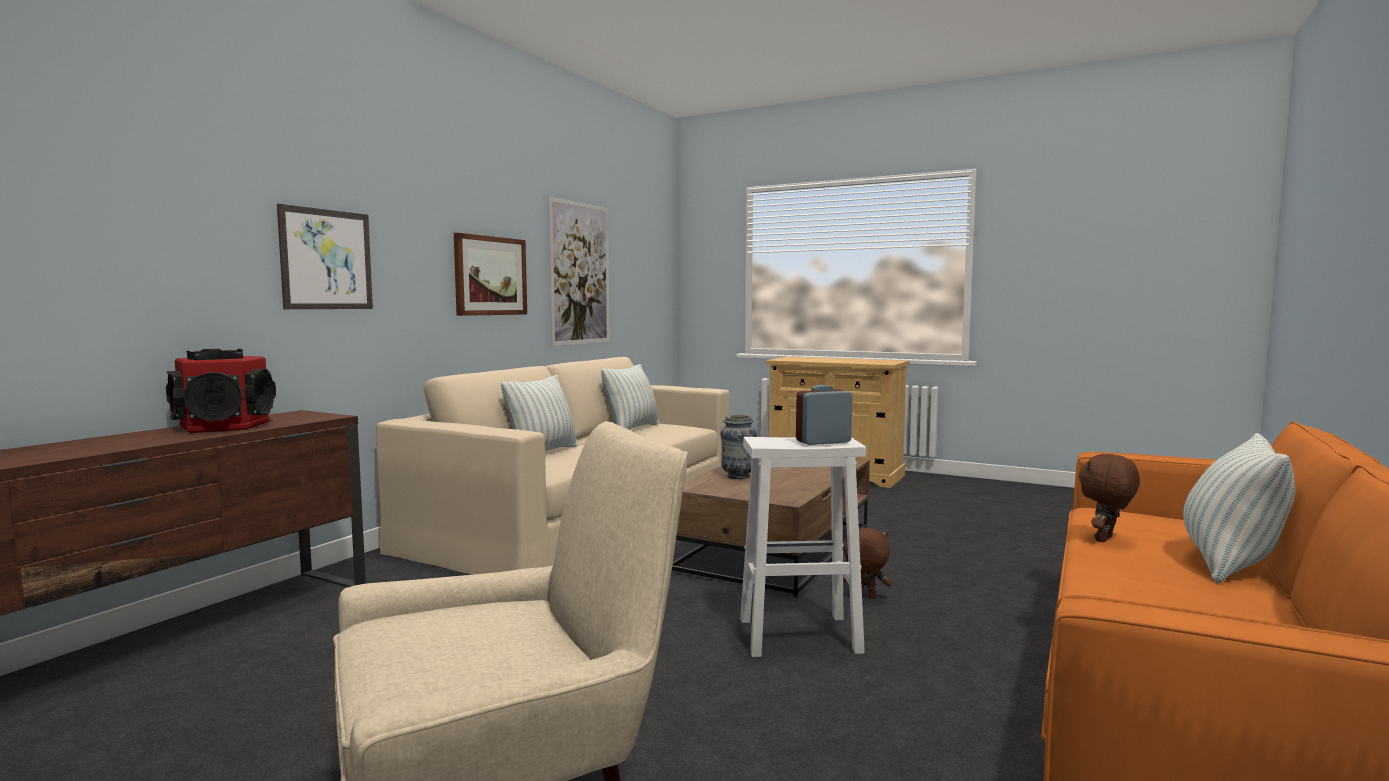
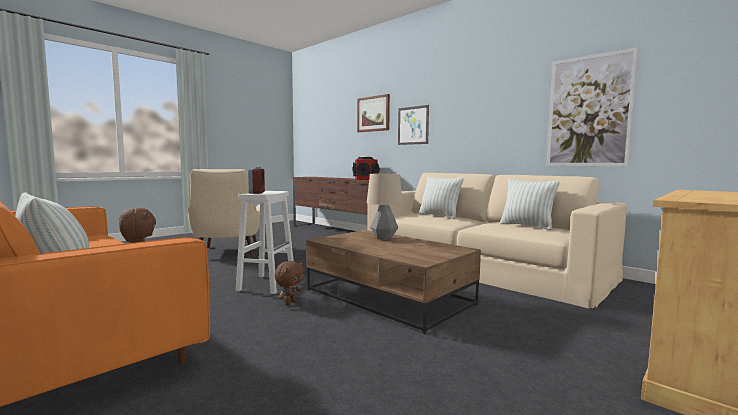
camera: 105 degrees right, 0 degrees up
picture [454,233,527,316] -> picture moved to [357,94,390,132]
vase [720,415,757,479] -> table lamp [367,174,402,240]

